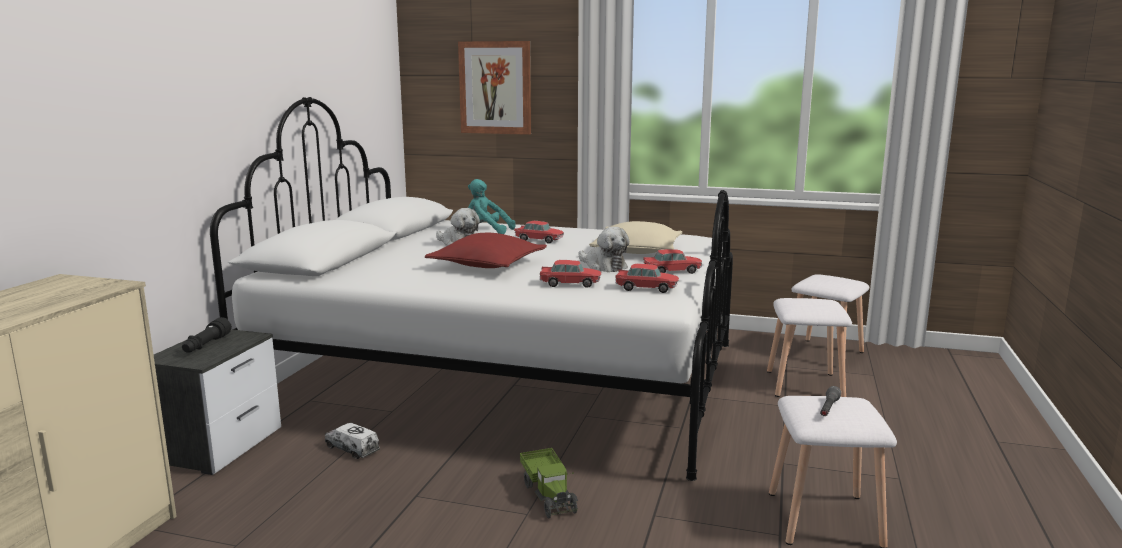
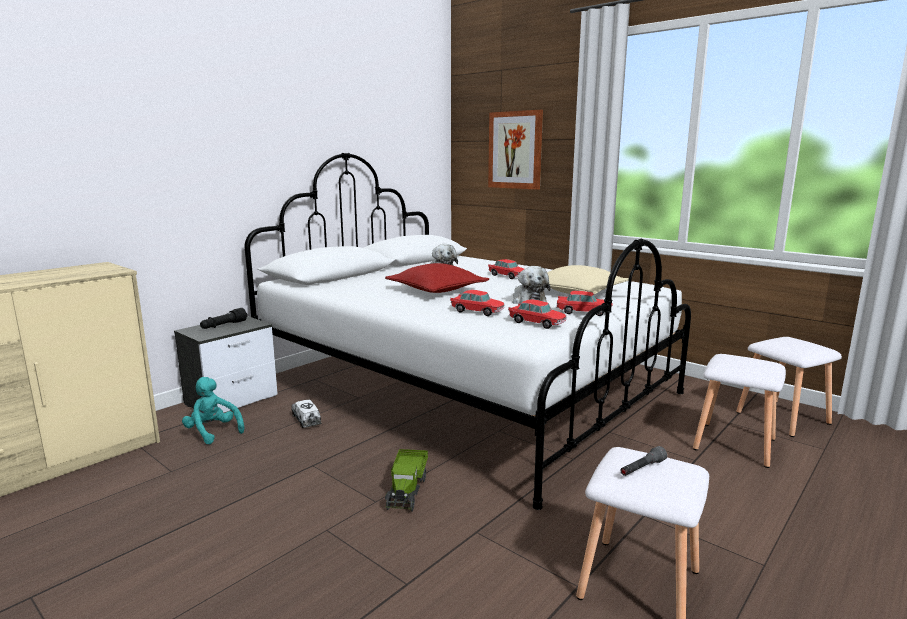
camera: 25 degrees right, 0 degrees up
turquoise plush toy [468,179,515,234] -> turquoise plush toy moved to [182,377,244,444]

